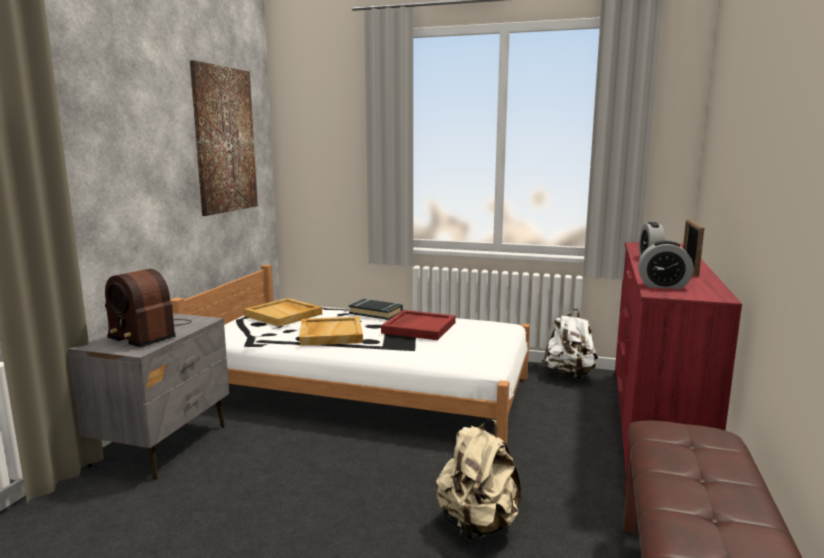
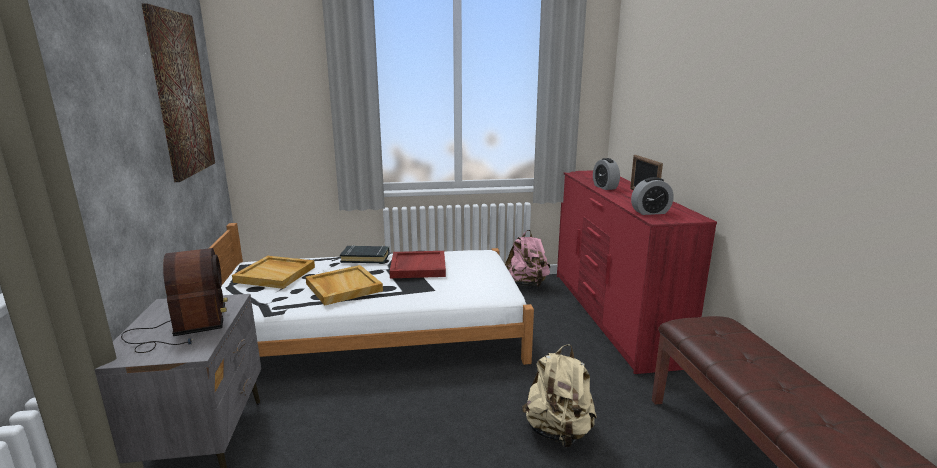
camera: 25 degrees left, 5 degrees up
radio [105,269,192,348] -> radio turned 120 degrees counterclockwise [121,248,228,353]
white backpack [541,309,598,379] -> pink backpack [505,230,550,287]

